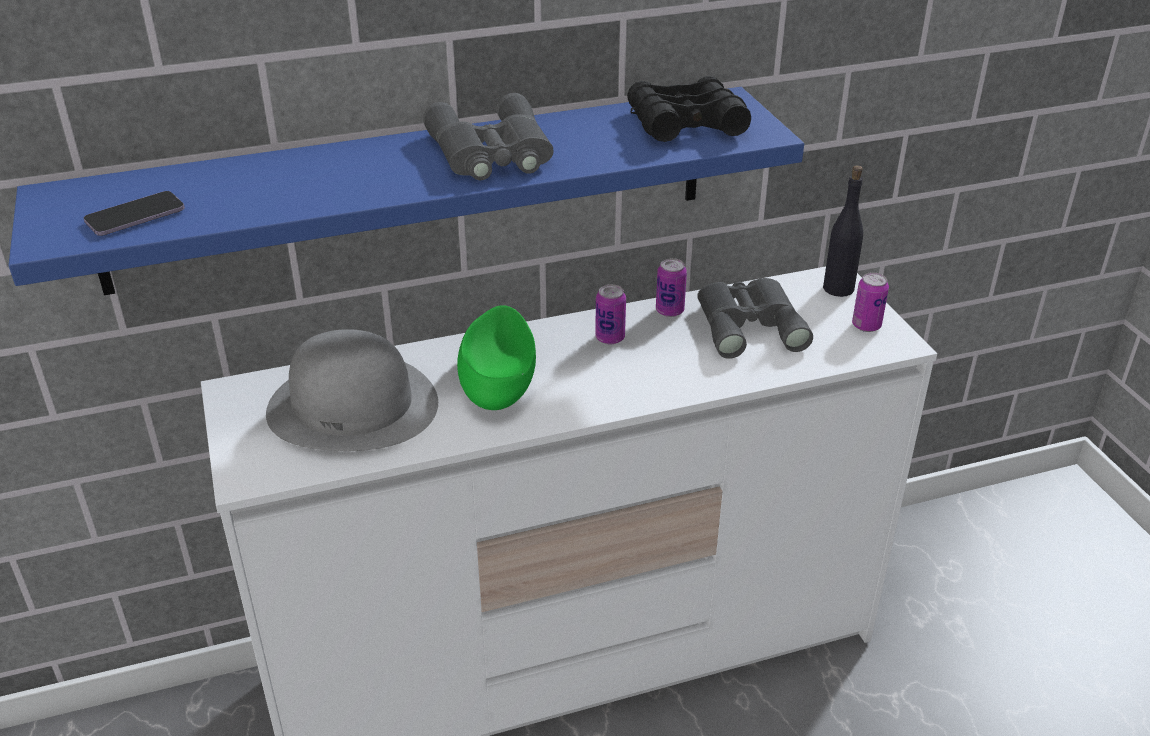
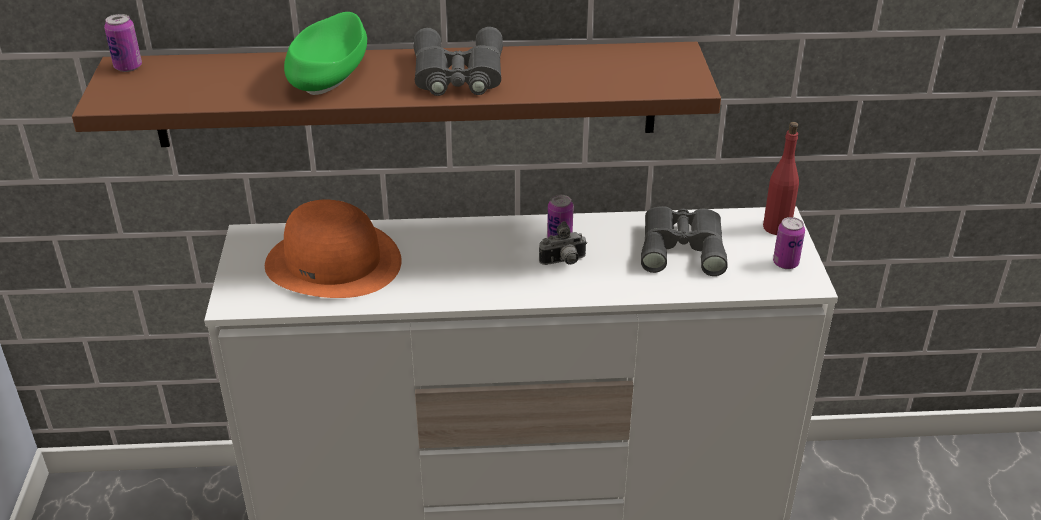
camera: 15 degrees right, 0 degrees up
blue shelf [9,87,804,295] -> brown shelf [72,42,721,147]
phone [84,191,185,236] -> none
grey hat [266,329,438,451] -> orange hat [265,200,402,298]
green bowl [457,305,536,410] -> green bowl moved to [284,12,367,95]
black binoculars [627,76,751,142] -> none
can [656,258,687,317] -> can moved to [104,14,142,72]
black bottle [823,165,863,297] -> red bottle [763,122,799,235]
none -> camera [539,221,587,265]

